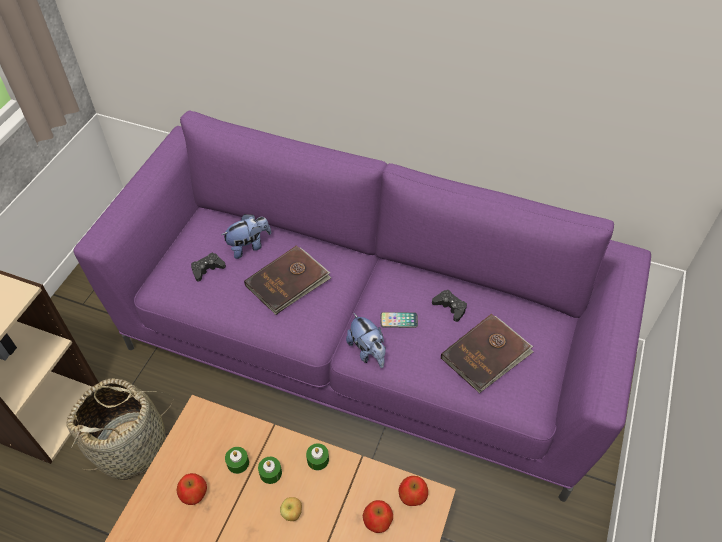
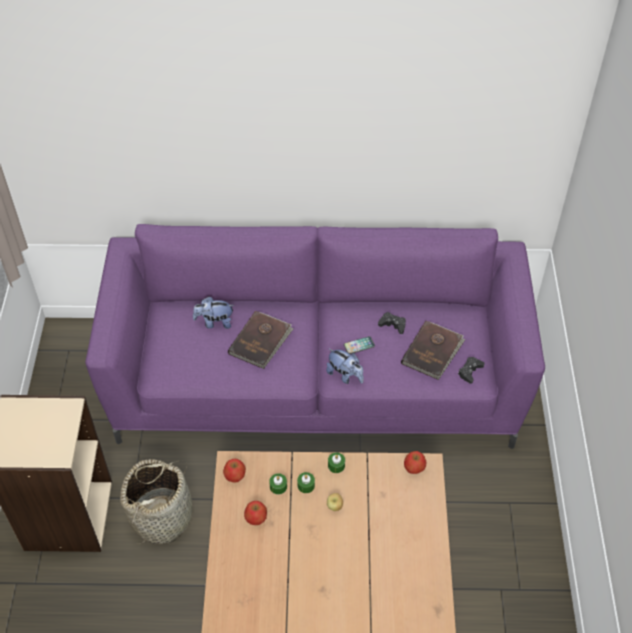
camera: 20 degrees left, 0 degrees up
black game controller [191,253,226,281] -> black game controller moved to [458,357,485,384]
plush toy [221,214,271,259] -> plush toy turned 135 degrees counterclockwise [193,296,235,329]
apple [363,500,393,533] -> apple moved to [223,459,246,483]

